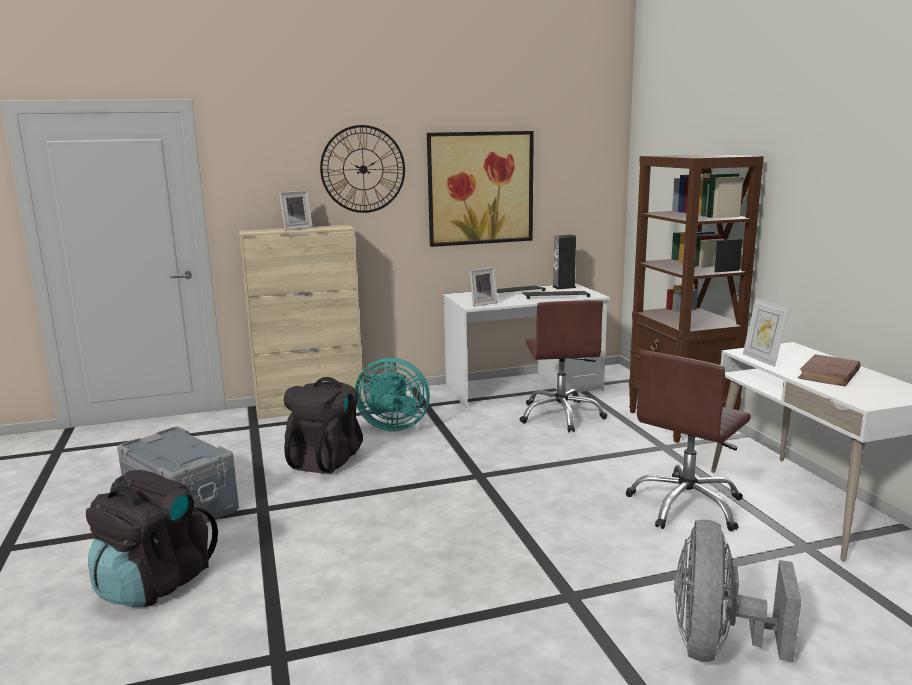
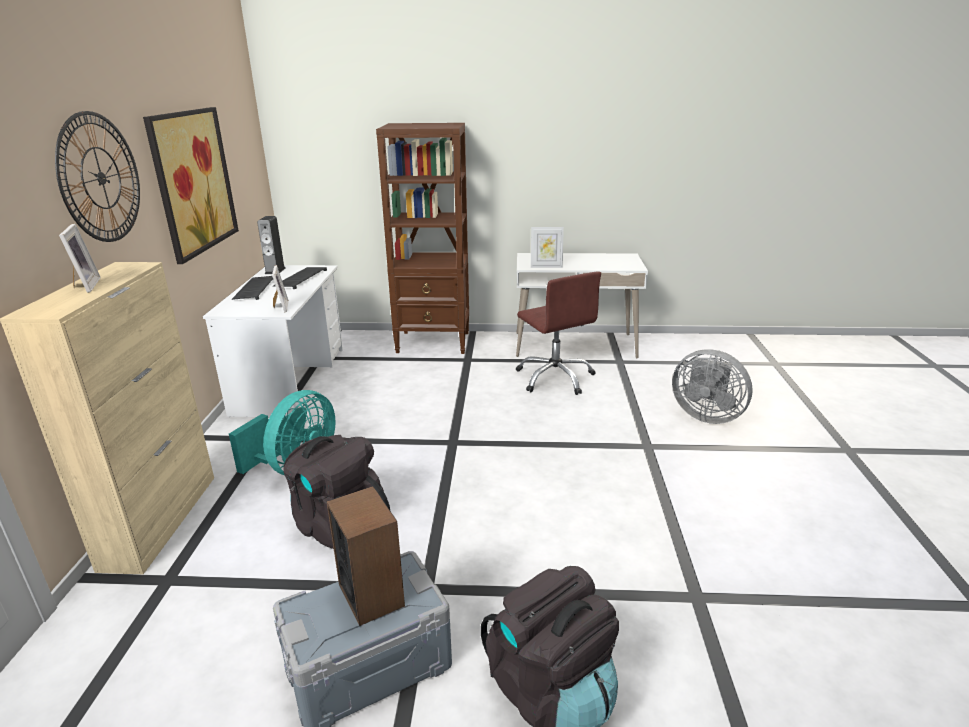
camera: 70 degrees left, 10 degrees up
brown office chair [520,300,607,432] -> none
brown book [798,355,861,386] -> none
none -> speaker [327,486,405,626]

